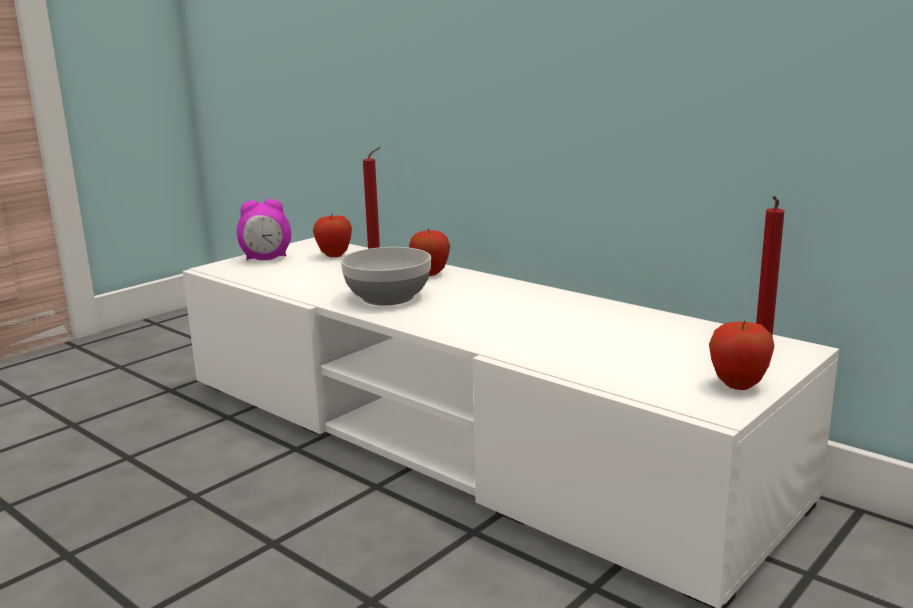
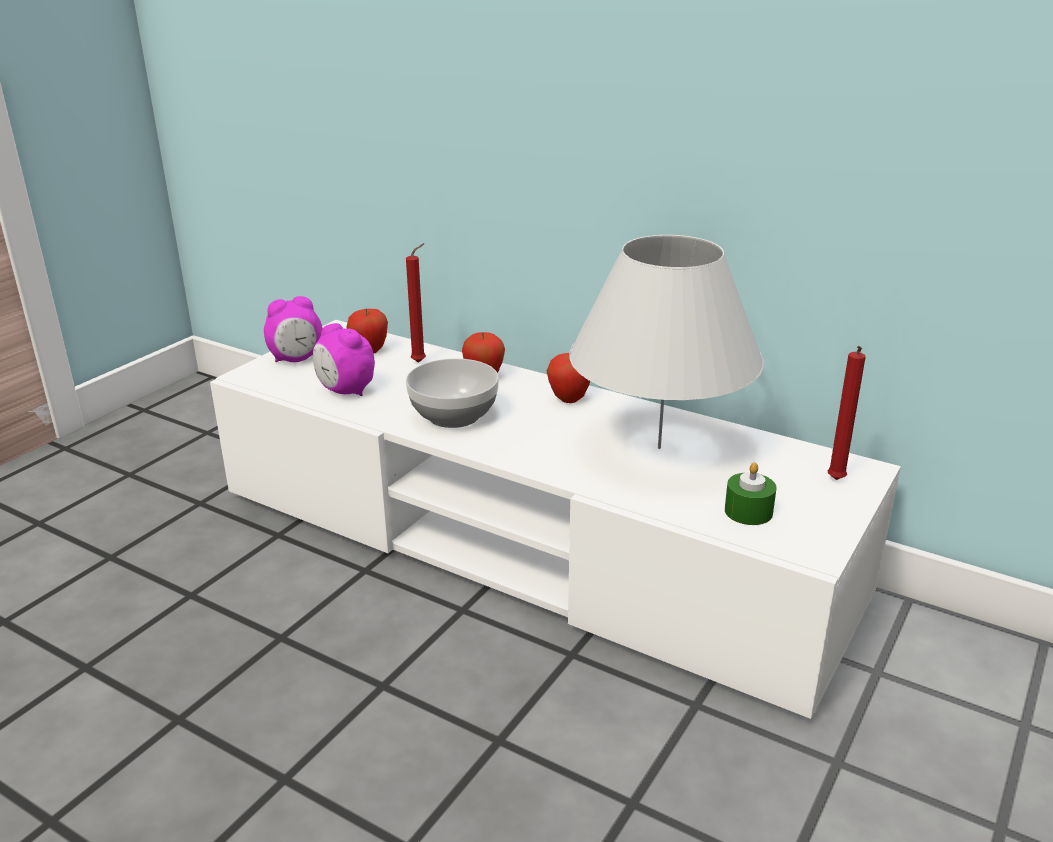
camera: 10 degrees left, 10 degrees up
apple [709,320,775,390] -> apple moved to [547,353,590,403]
none -> alarm clock [313,323,375,396]
none -> white table lamp [569,235,764,449]
none -> green candle [725,462,777,525]

